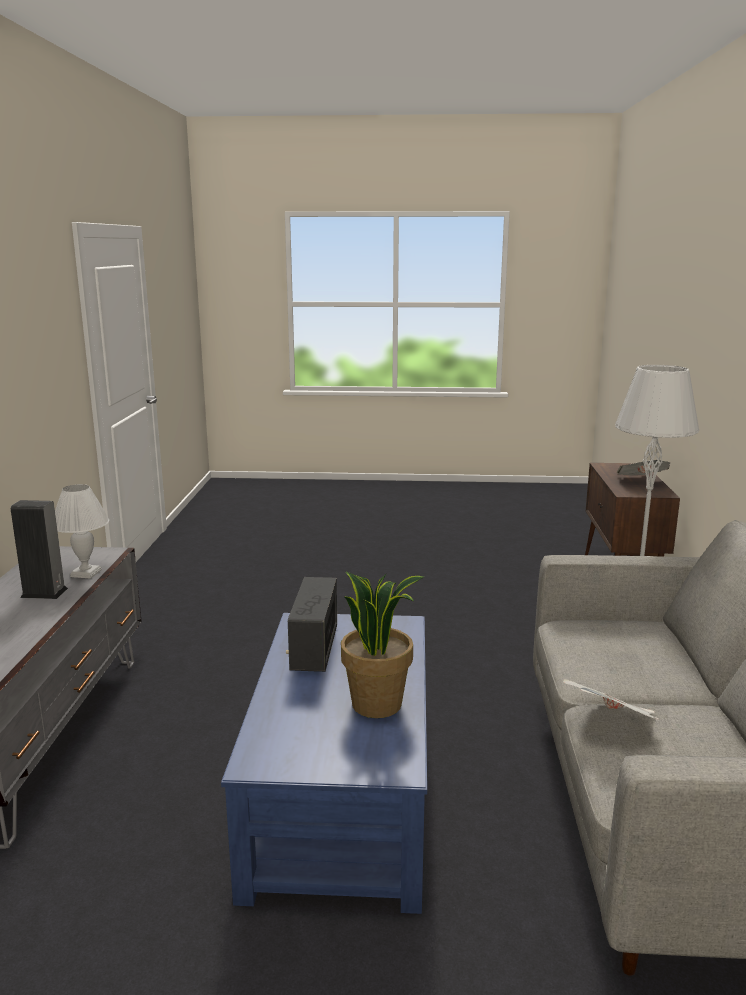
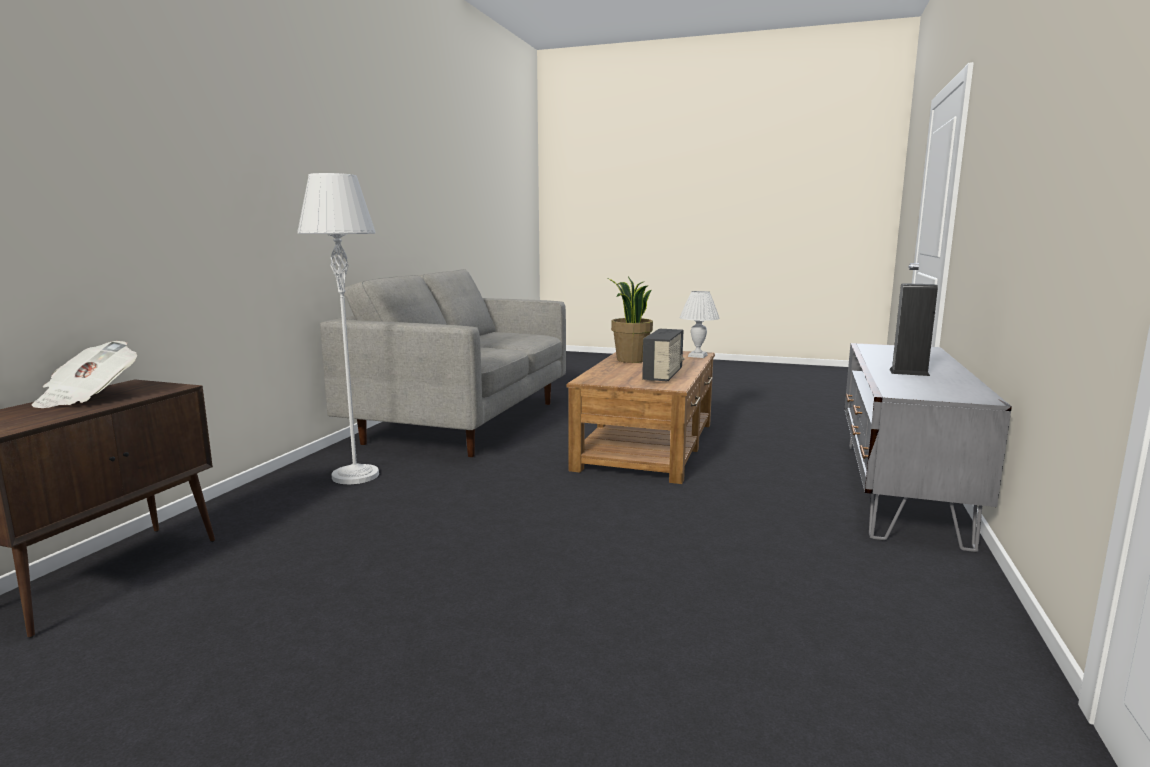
camera: 165 degrees left, 5 degrees down
white table lamp [55,484,109,579] -> white table lamp moved to [680,291,720,358]
blue coffee table [221,613,427,914] -> brown coffee table [566,351,715,484]
newspaper [563,679,658,720] -> none

